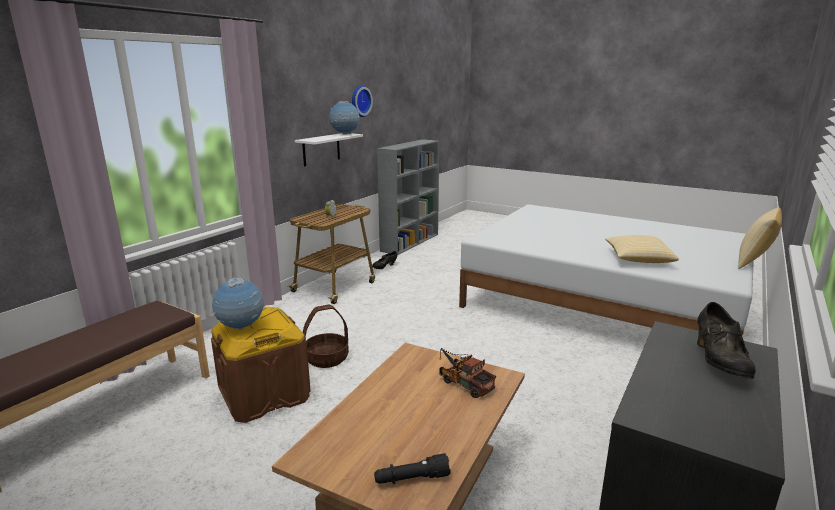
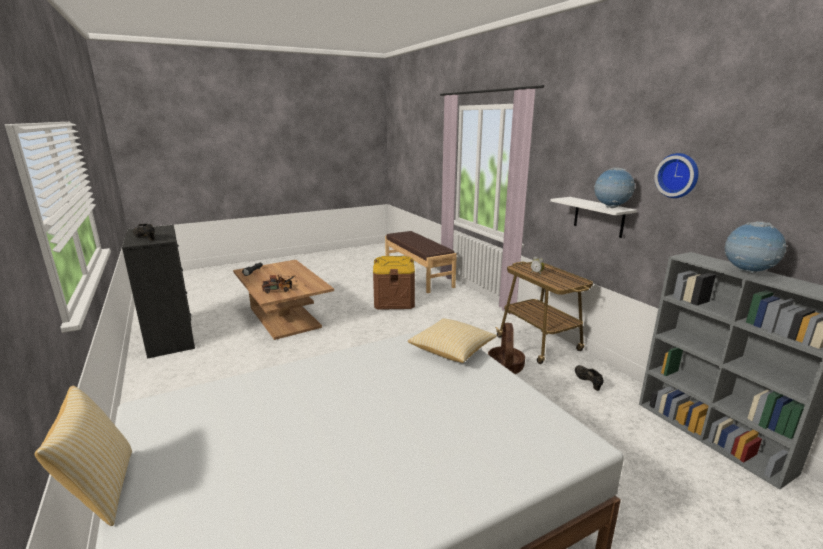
camera: 120 degrees right, 0 degrees up
globe [212,278,264,330] -> globe moved to [725,221,787,273]
basket [303,305,349,368] -> basket moved to [488,323,525,374]
pillow [605,235,679,263] -> pillow moved to [408,318,497,363]

